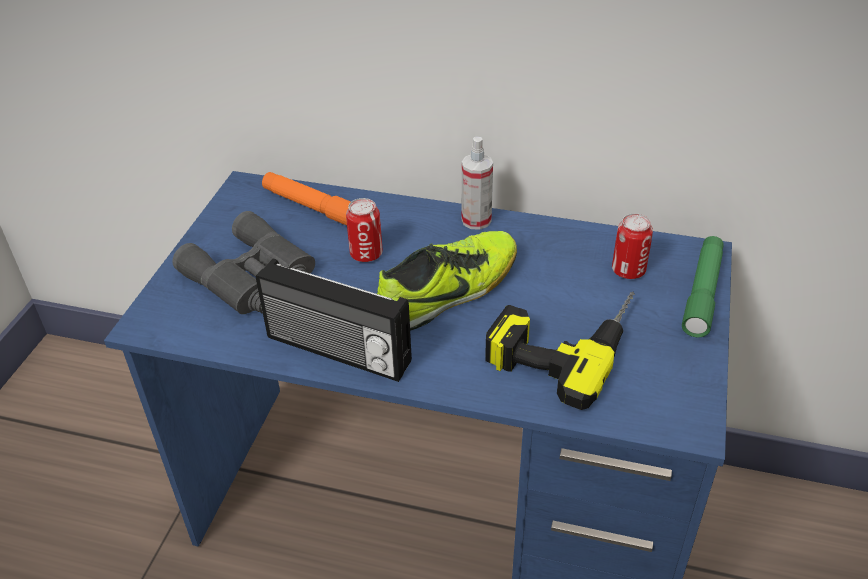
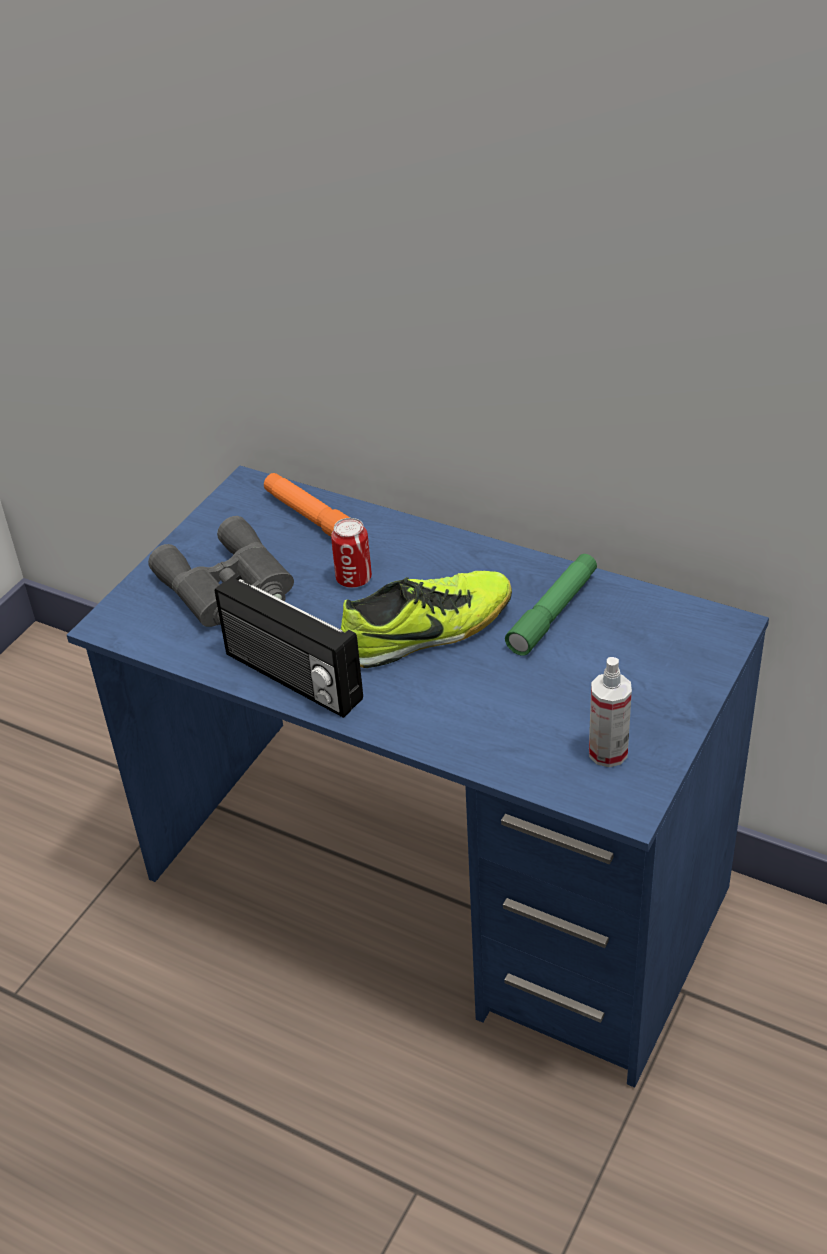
camera: 15 degrees right, 0 degrees up
spray bottle [462,137,493,230] -> spray bottle moved to [589,657,632,767]
power drill [485,292,635,410] -> none
can [612,213,653,279] -> none
green flashlight [682,236,724,337] -> green flashlight moved to [505,554,597,656]

